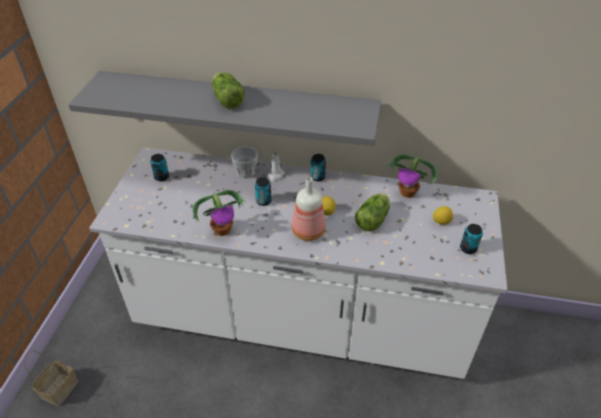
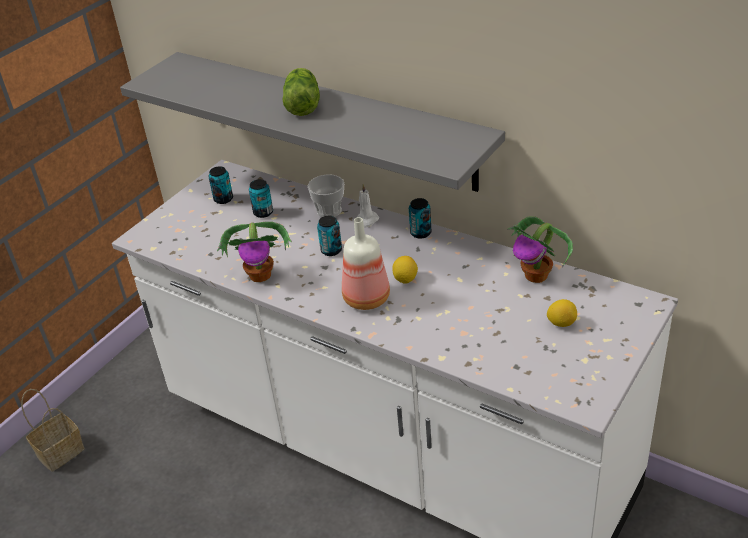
camera: 25 degrees right, 5 degrees down
lettuce [355,193,390,231] -> none
can [460,224,483,254] -> can moved to [249,179,273,218]

